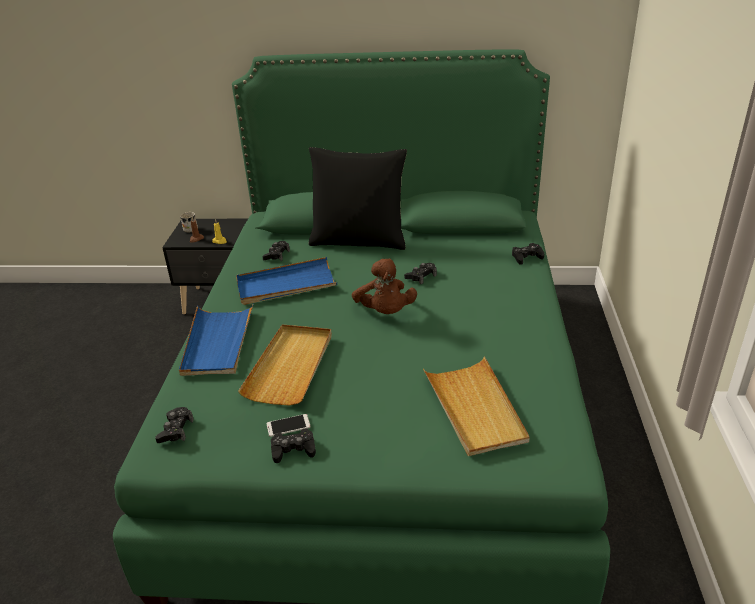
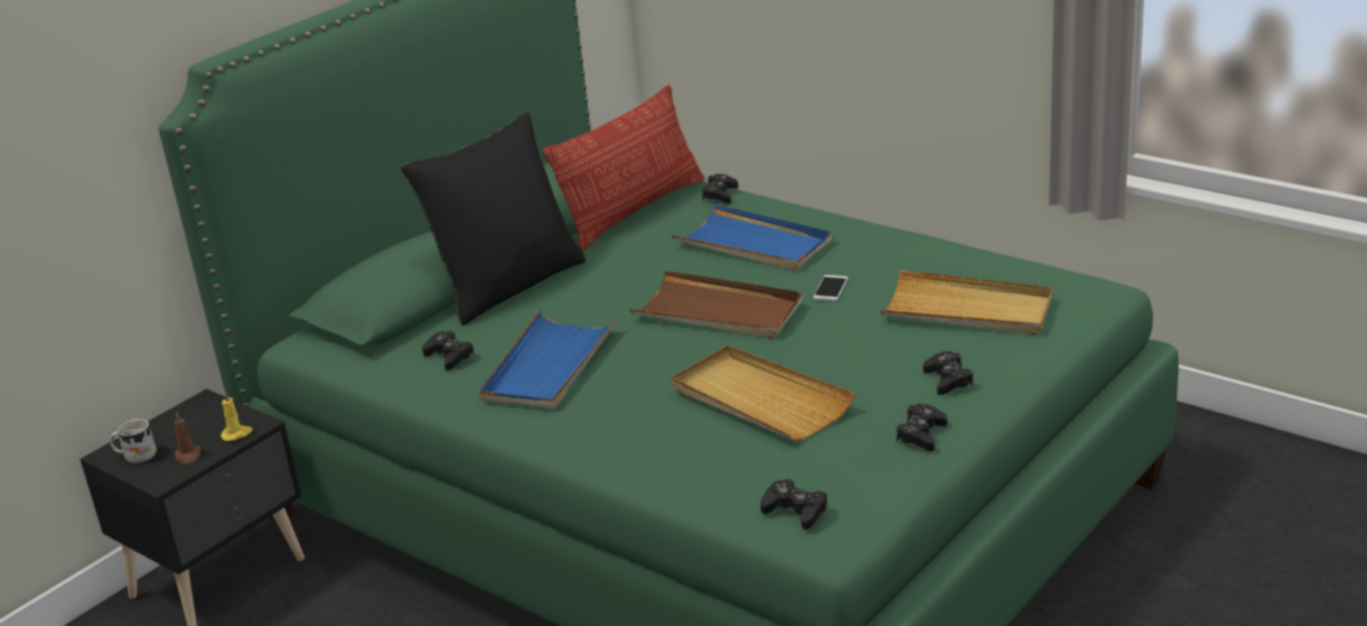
camera: 55 degrees left, 5 degrees down
blue tray [179,305,253,376] -> blue tray moved to [672,204,833,271]
phone [267,414,311,437] -> phone moved to [813,275,848,301]
brown plush toy [352,258,417,314] -> brown tray [630,270,803,339]
black game controller [404,263,437,284] -> black game controller moved to [923,351,974,395]
none -> pillow [543,85,705,251]

